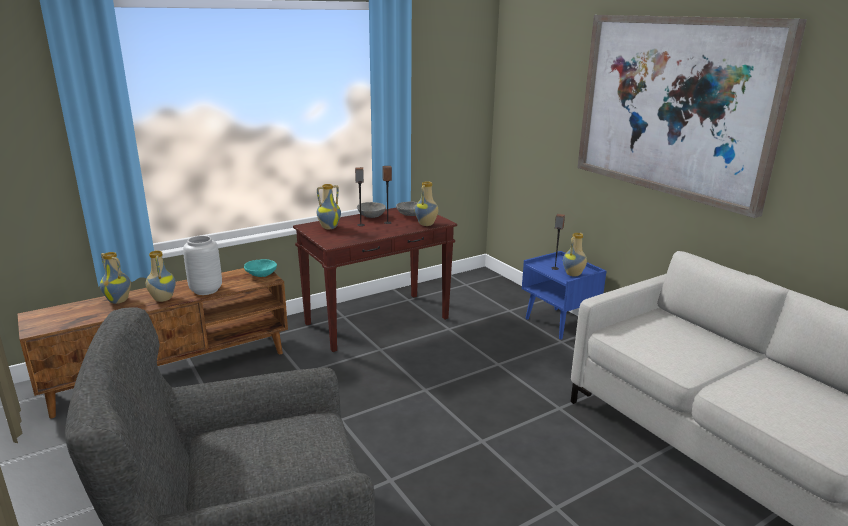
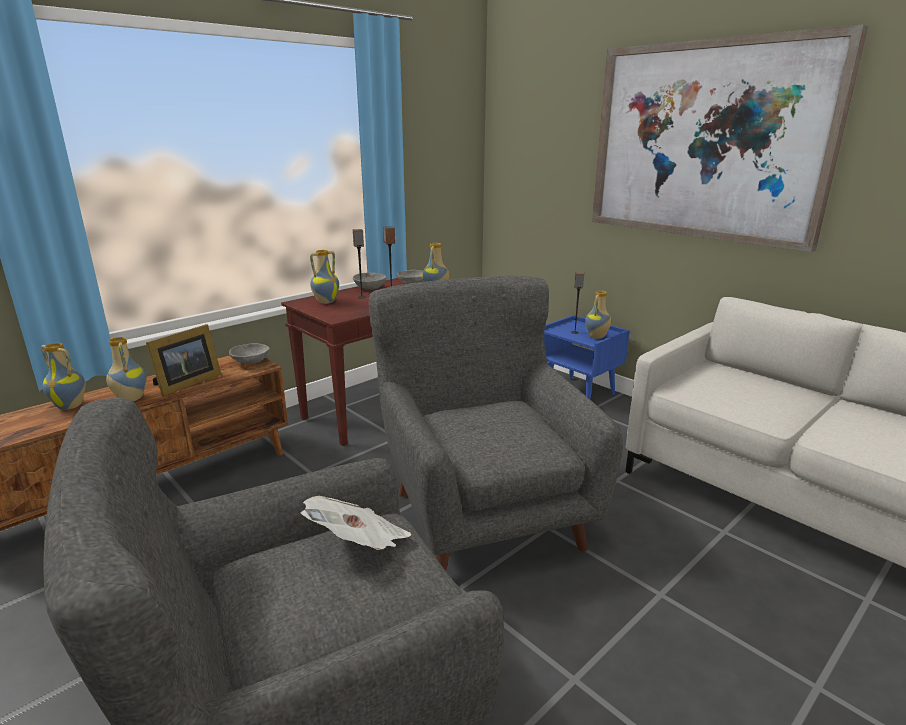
camera: 10 degrees left, 0 degrees up
grey vase [183,236,222,295] -> picture frame [146,324,221,397]
turquoise bowl [244,259,277,277] -> grey bowl [229,343,270,364]
none -> newspaper [300,496,411,550]
none -> grey armchair [369,276,623,571]

